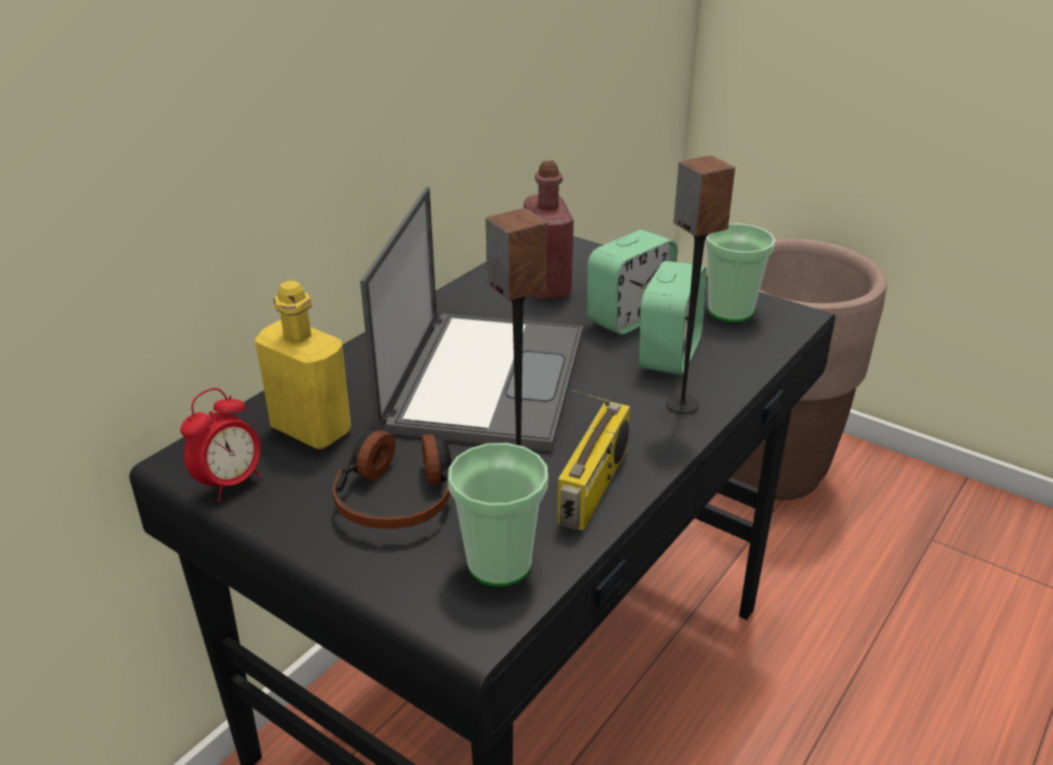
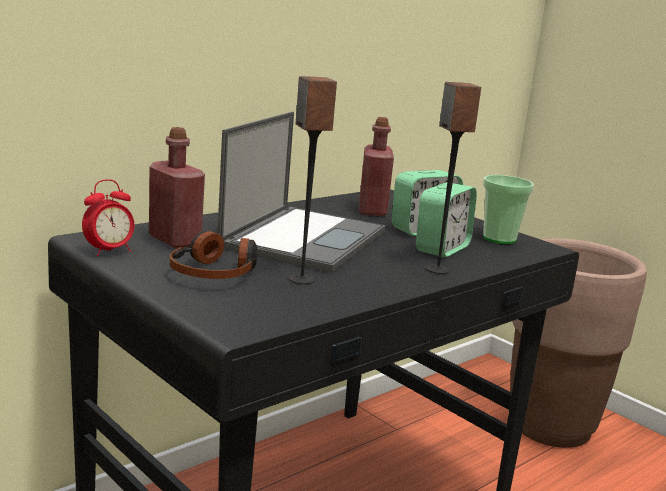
camera: 10 degrees right, 15 degrees down
yellow bottle [255,281,351,449] -> red bottle [149,127,205,248]
cup [448,443,548,586] -> none
radio [557,389,630,531] -> none

